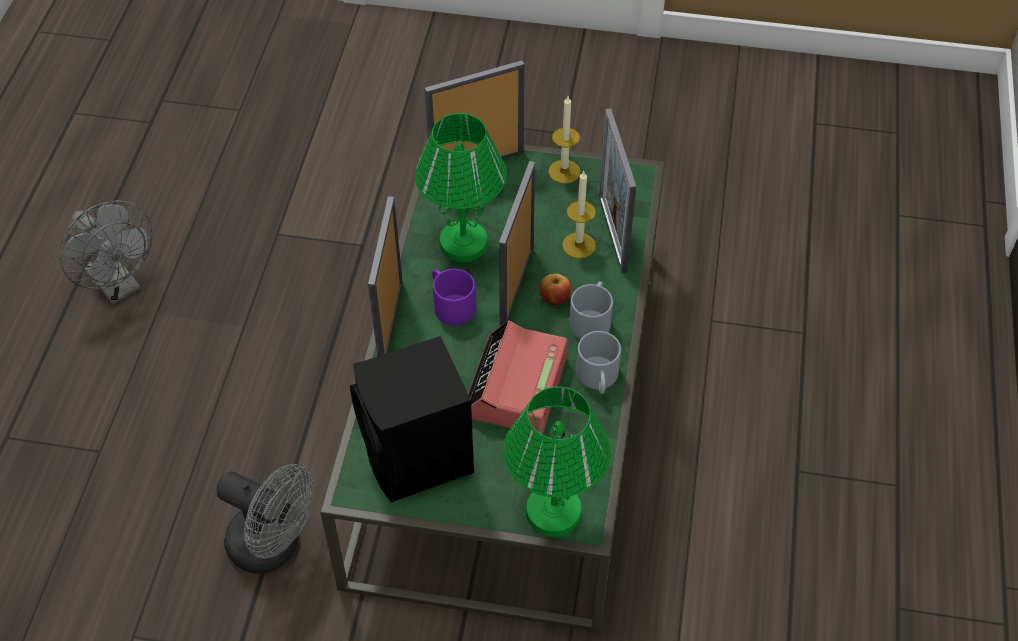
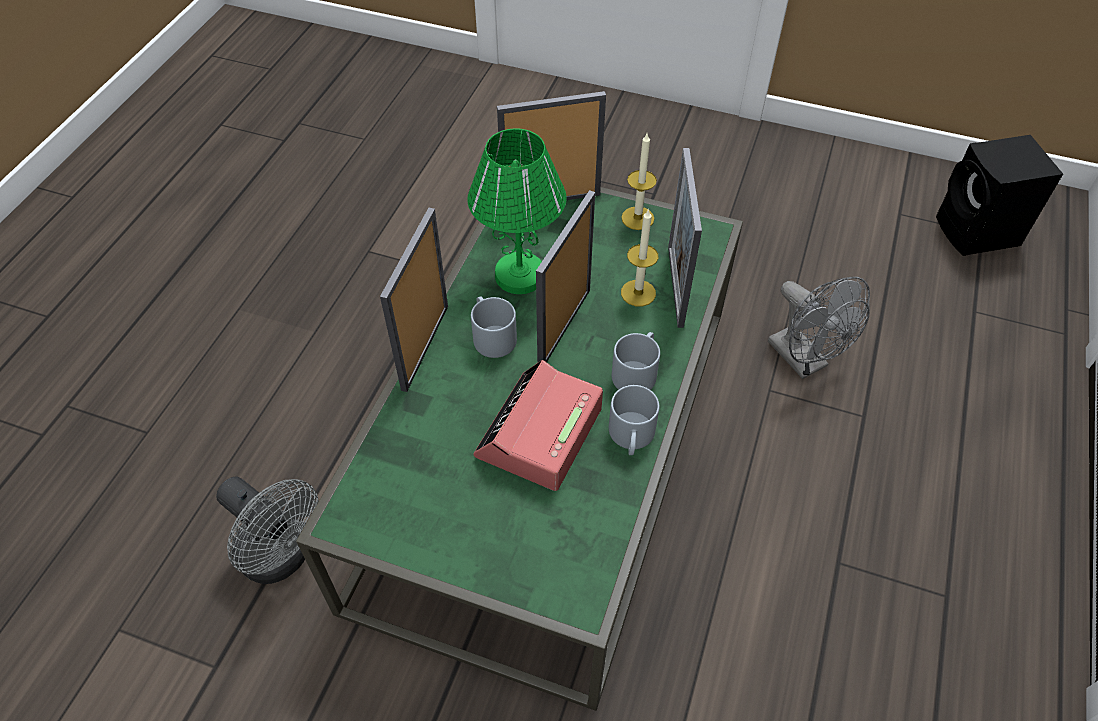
camera: 10 degrees right, 0 degrees up
grey fan [60,200,153,304] -> grey fan moved to [768,277,870,379]
black speaker [350,336,474,502] -> black speaker moved to [936,135,1063,256]
purple mug [432,269,476,325] -> grey mug [471,296,517,358]
green table lamp [503,386,611,537] -> none
apple [539,273,571,305] -> none

